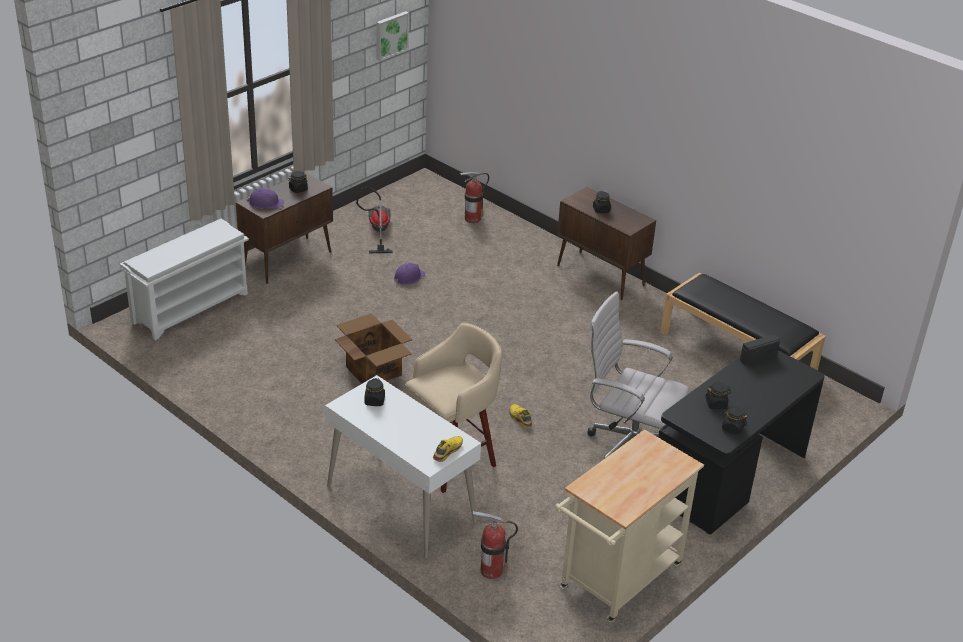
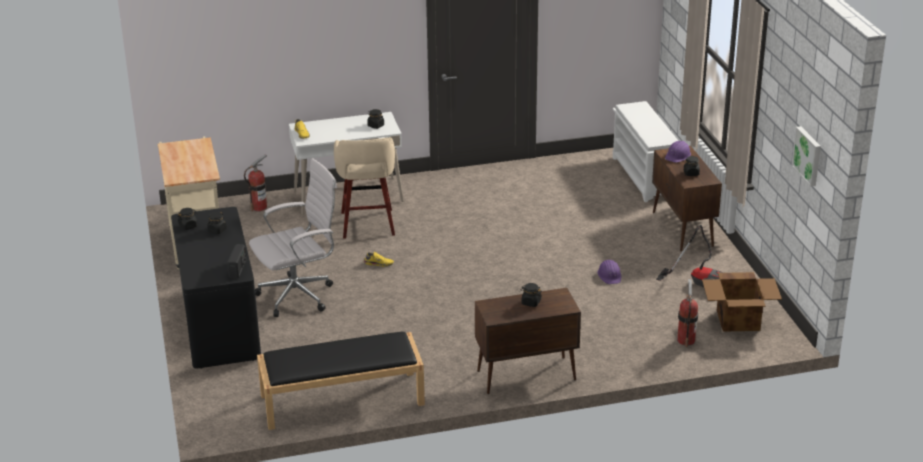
camera: 125 degrees right, 5 degrees down
cardboard box [335,313,413,384] -> cardboard box moved to [702,272,782,332]

